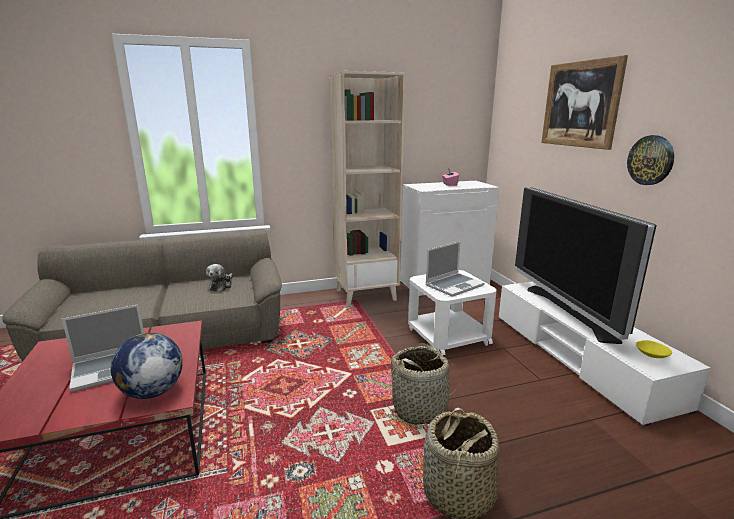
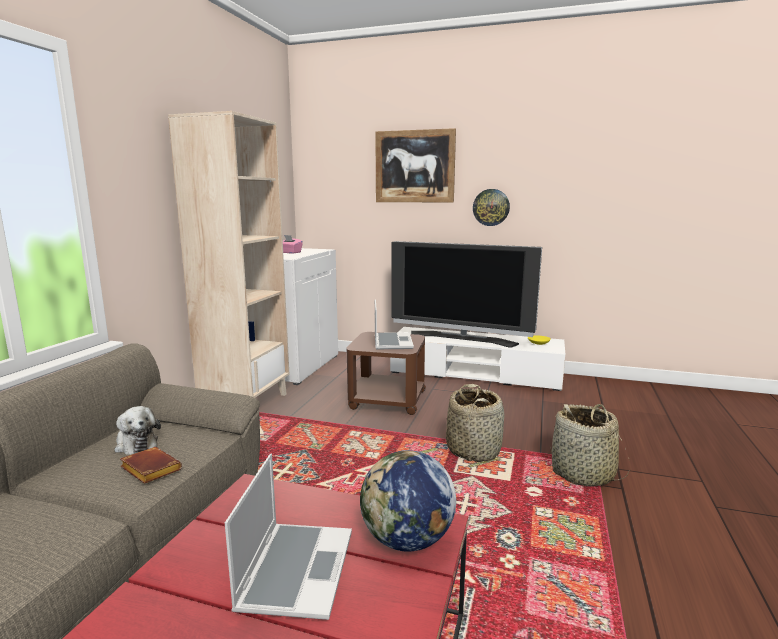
camera: 55 degrees left, 5 degrees down
white side table [408,270,497,356] -> brown side table [347,332,426,415]
none -> brown book [120,447,182,484]

